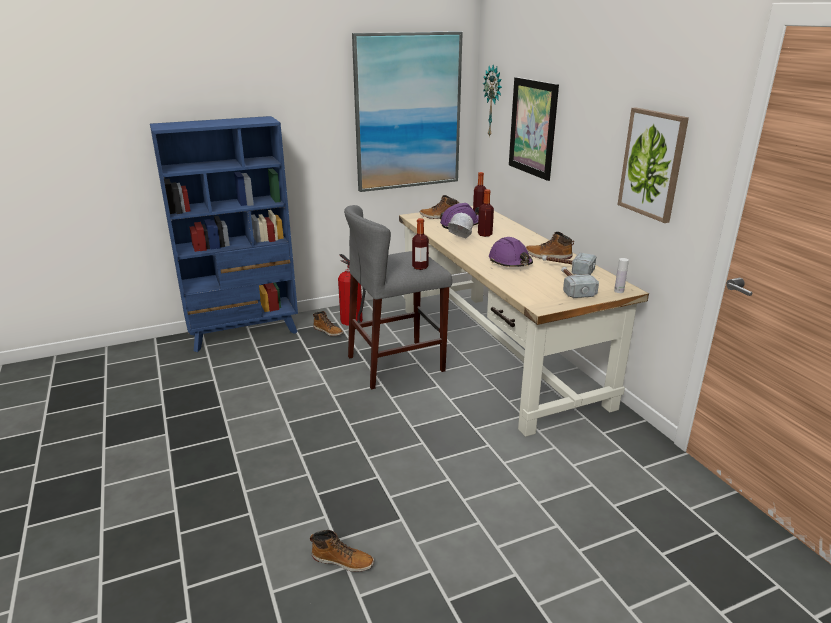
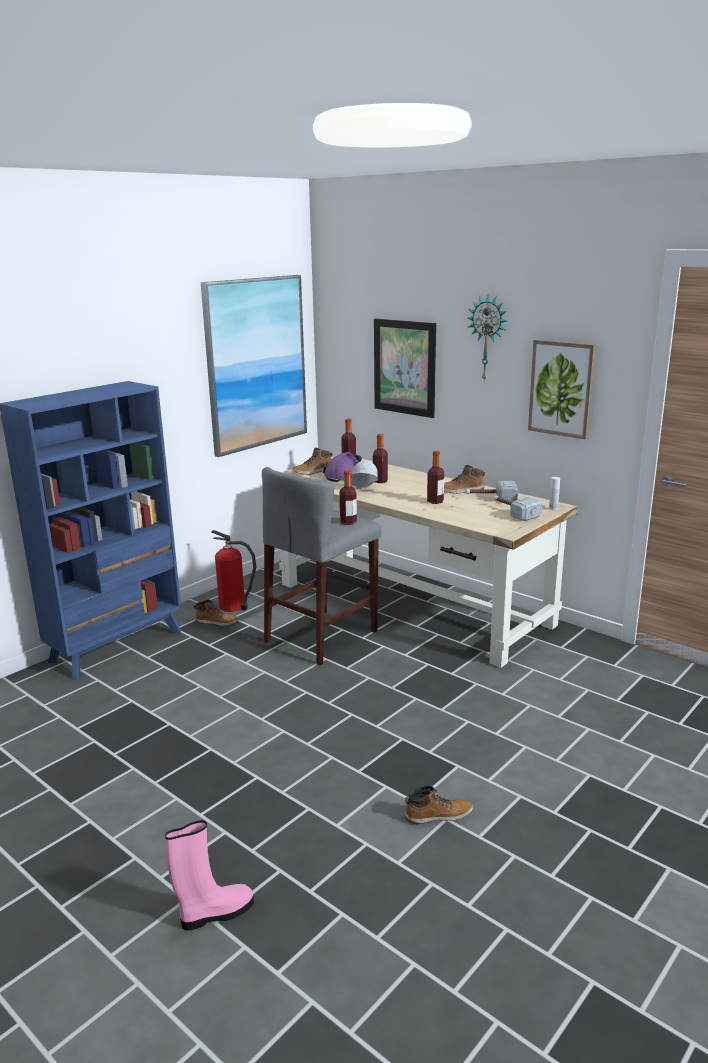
camera: 25 degrees left, 5 degrees down
wall clock [482,65,502,138] -> wall clock moved to [467,295,507,382]
purple hard hat [489,237,533,267] -> bottle [427,451,444,504]
none -> pink boot [165,820,254,930]

